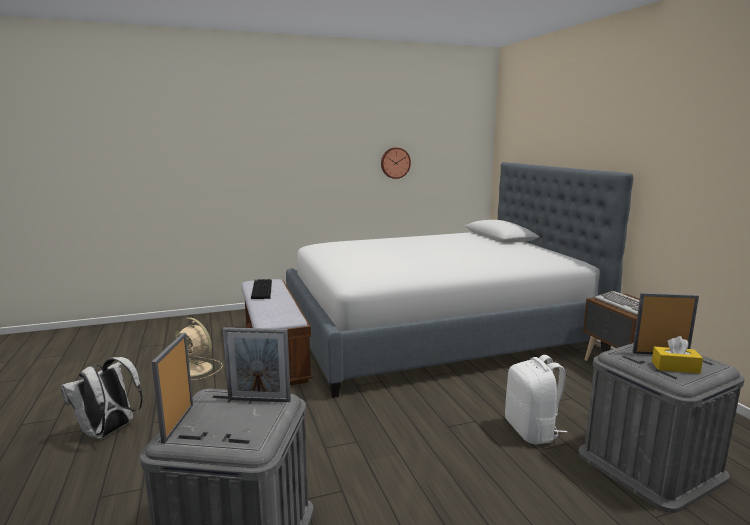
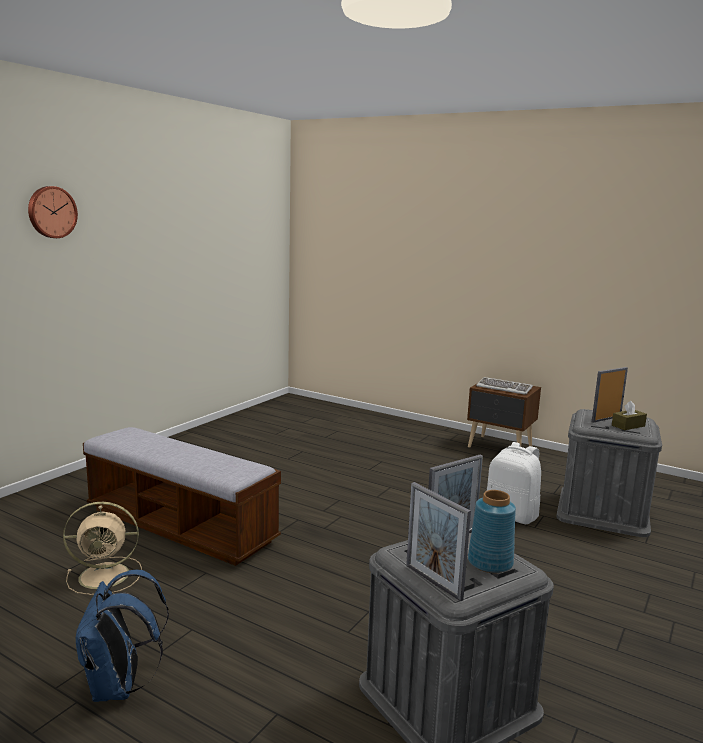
camera: 40 degrees left, 0 degrees up
white backpack [61,357,143,439] -> blue backpack [76,570,169,702]
keyboard [251,279,272,299] -> none
bed [286,162,634,398] -> none
wall clock [381,147,411,179] -> wall clock moved to [28,186,78,238]
yellow tissue box [652,336,703,374] -> brown tissue box [612,401,647,430]
none -> blue vase [468,490,516,573]

